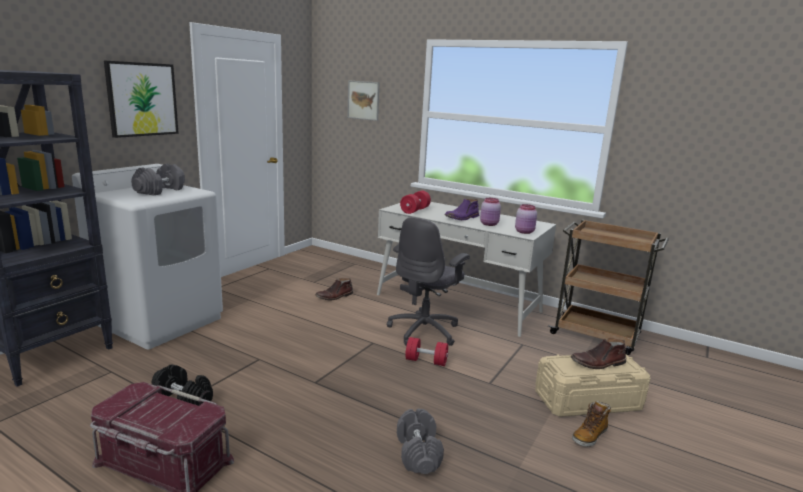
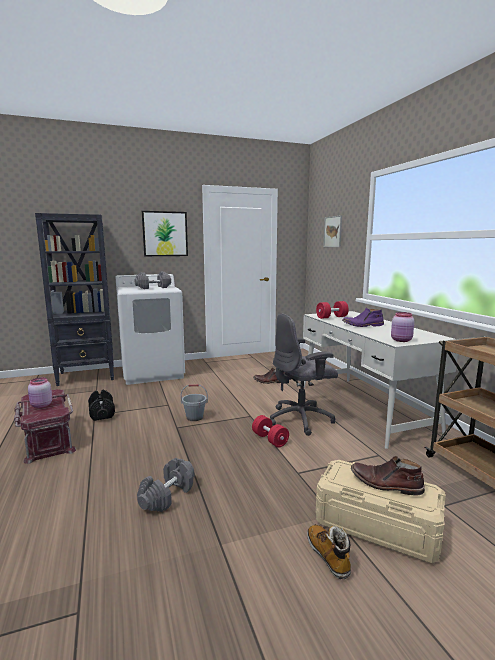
camera: 40 degrees right, 5 degrees down
pink jar [480,198,501,226] -> pink jar moved to [28,377,52,408]
boot [572,401,611,447] -> boot turned 75 degrees clockwise [307,524,351,579]
none -> grey bucket [181,384,208,421]

